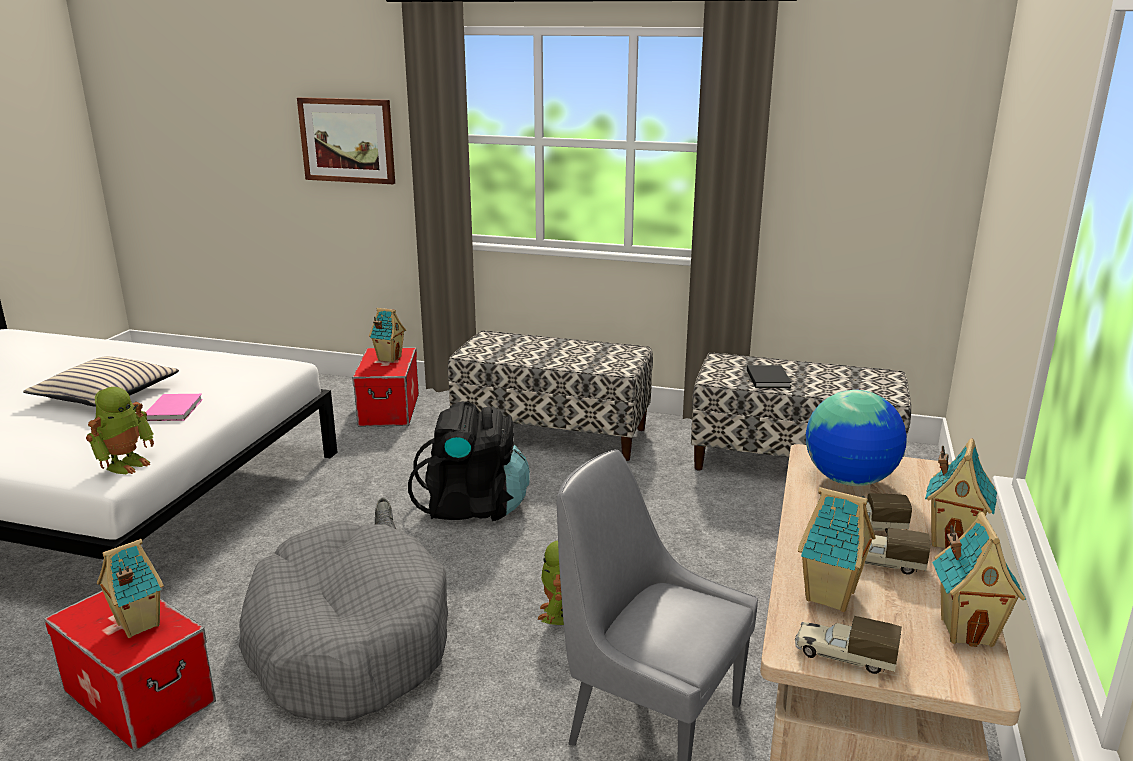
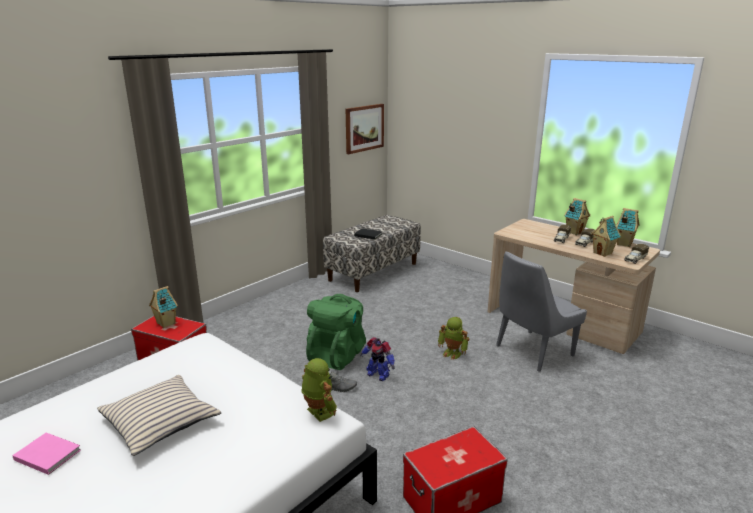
camera: 65 degrees left, 0 degrees up
toy house [97,539,164,638] -> none
pink book [146,394,203,421] -> pink book moved to [12,433,81,475]
grey dog bed [239,520,448,721] -> none
picture [297,97,395,184] -> picture moved to [346,104,384,154]
black backpack [408,401,530,521] -> green backpack [306,294,366,370]
bench [448,331,653,461] -> none
globe [806,390,907,486] -> none
none -> toy robot [360,337,395,381]

